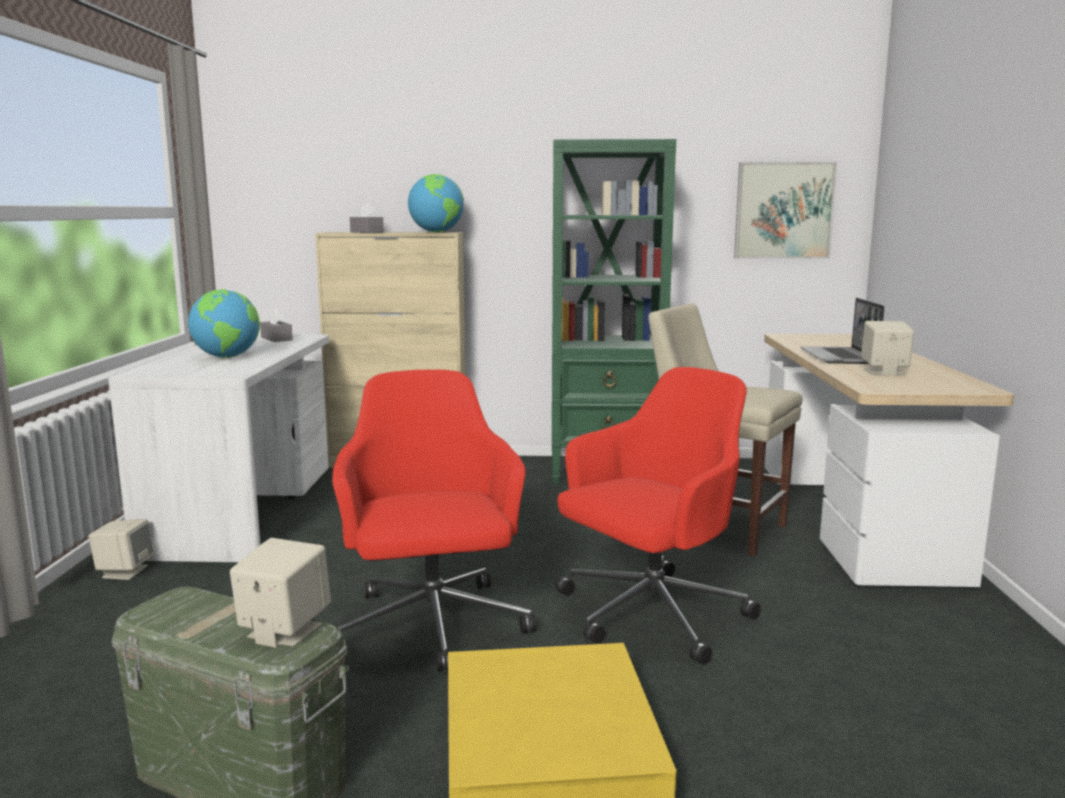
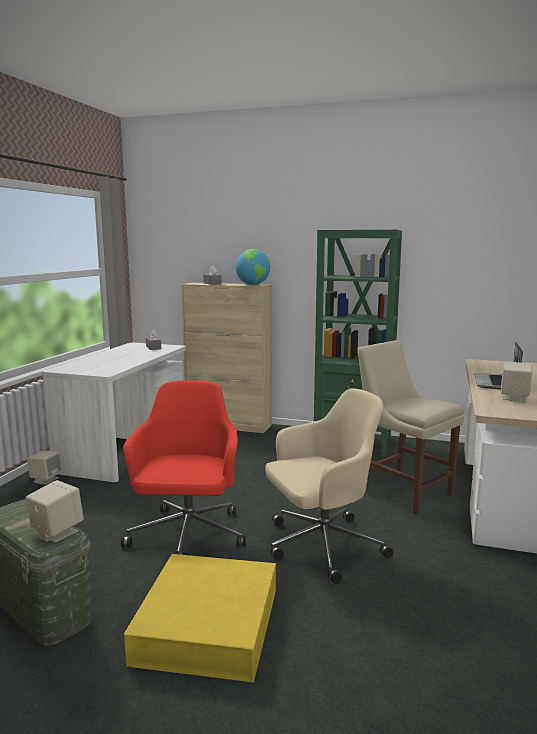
camera: 15 degrees right, 0 degrees up
globe [188,289,260,358] -> none
red office chair [556,367,761,664] -> beige office chair [265,388,393,584]
picture [734,162,837,259] -> none

